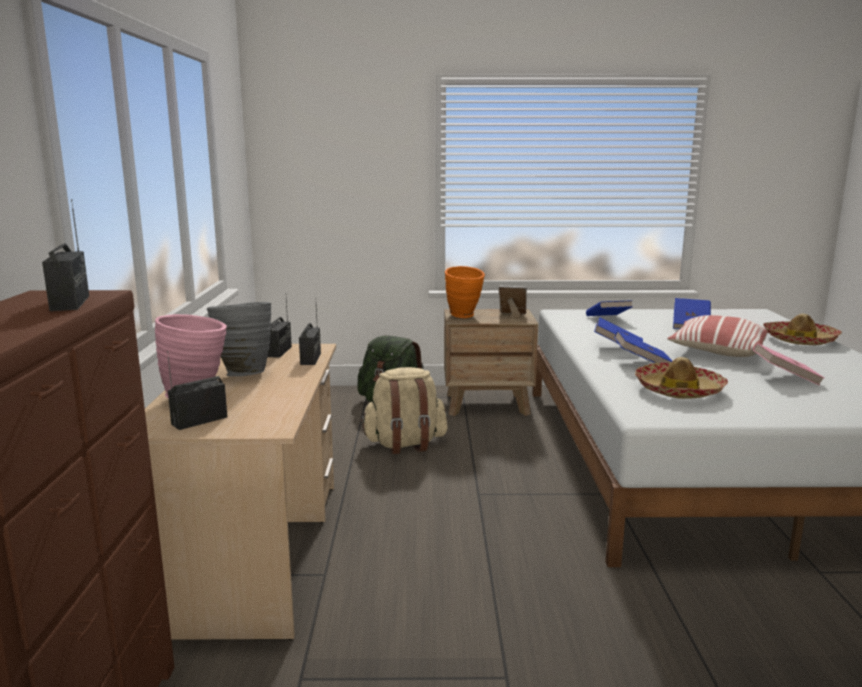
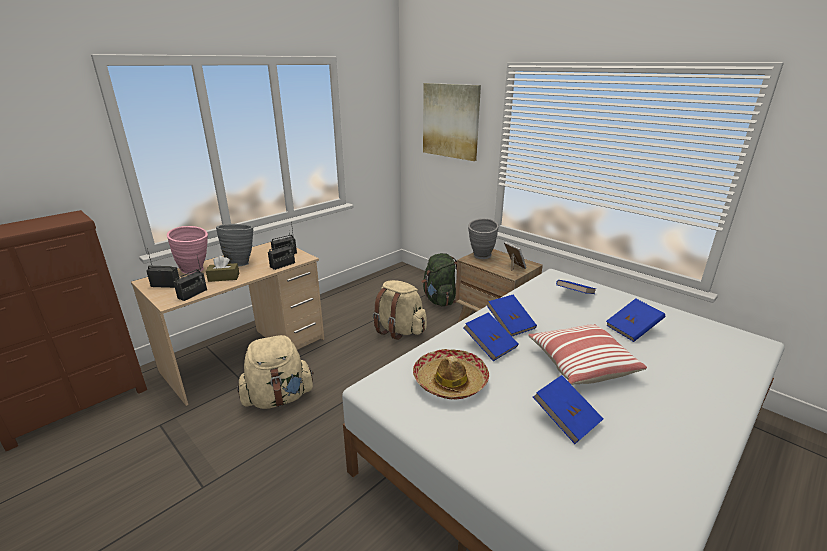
camera: 45 degrees right, 10 degrees up
radio [42,199,89,311] -> radio moved to [173,257,207,301]
orange vase [445,266,485,318] -> grey vase [468,219,499,259]
pink book [753,343,824,386] -> blue book [533,375,603,444]
hat [763,314,842,345] -> none
none -> brown tissue box [206,256,239,282]
none -> beige backpack [237,335,314,409]
none -> picture [423,83,481,161]

